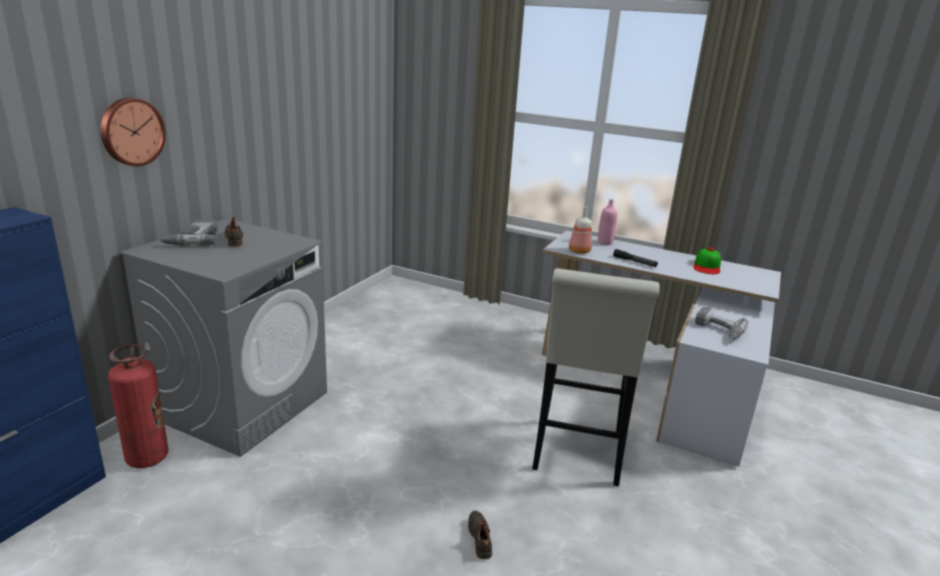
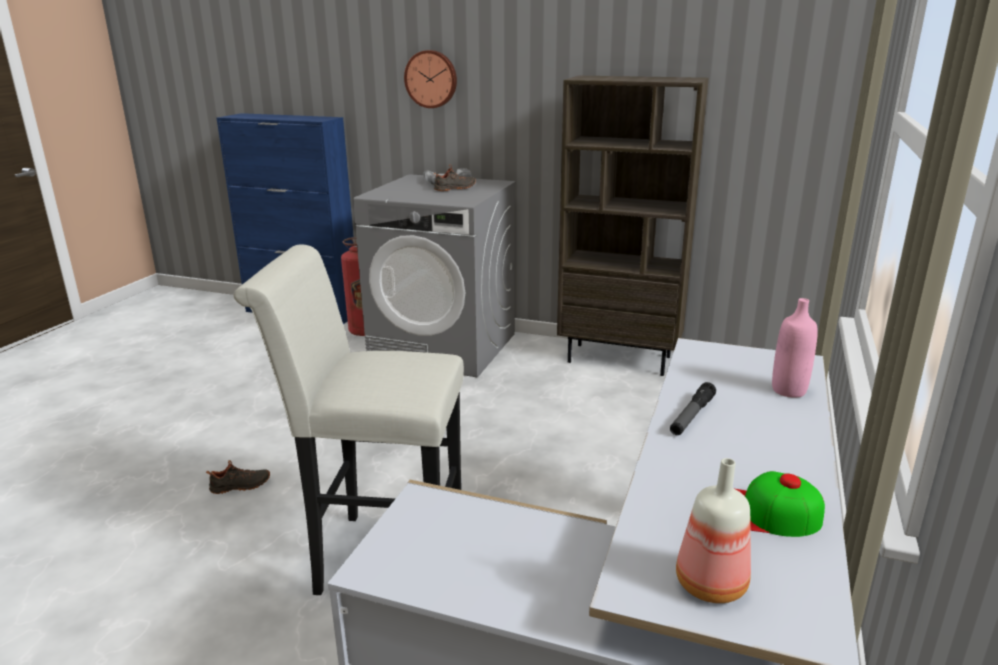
camera: 85 degrees right, 0 degrees up
bottle [569,207,592,254] -> bottle moved to [676,458,751,603]
power drill [695,307,748,340] -> none
none -> brown bookcase [557,76,709,376]

